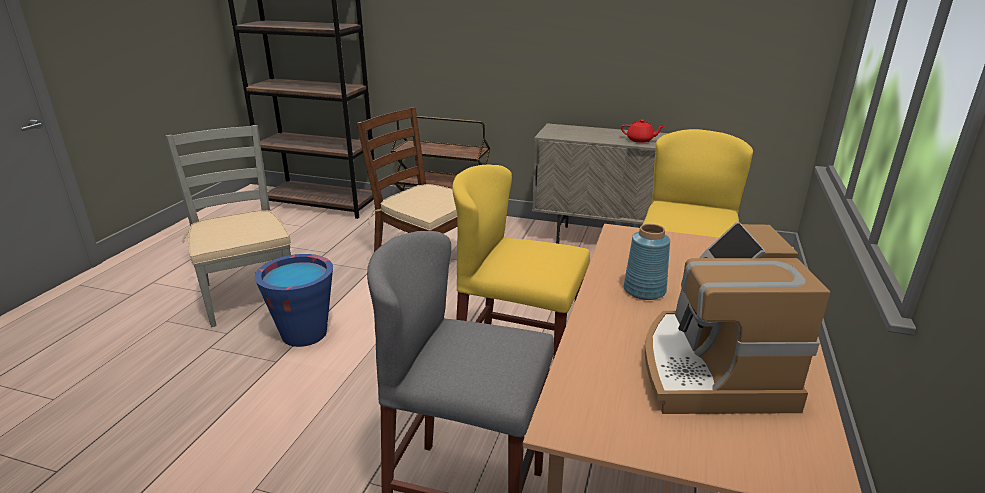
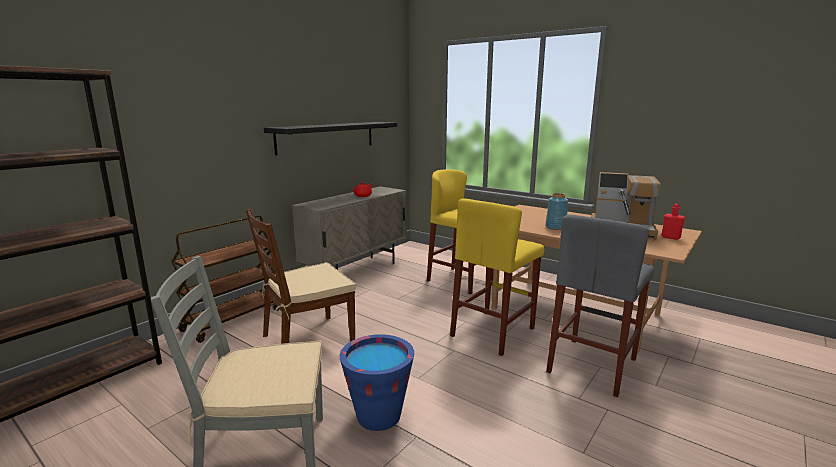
camera: 70 degrees left, 10 degrees down
none -> black shelf [264,122,397,155]
none -> red bottle [662,204,685,240]

